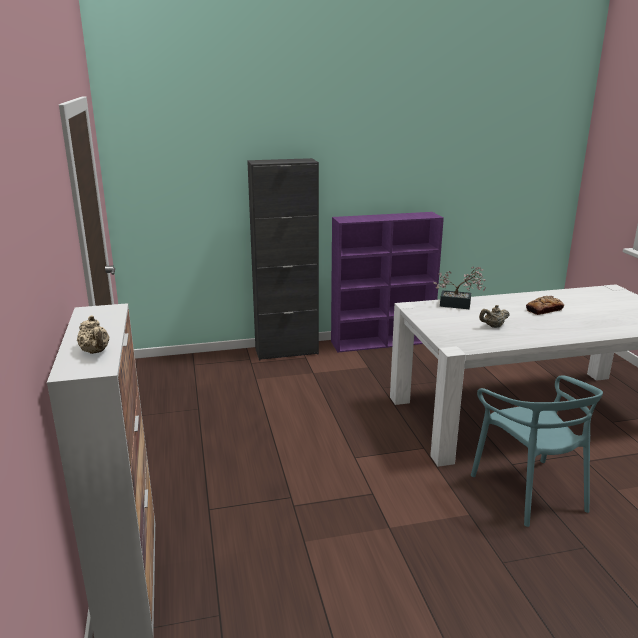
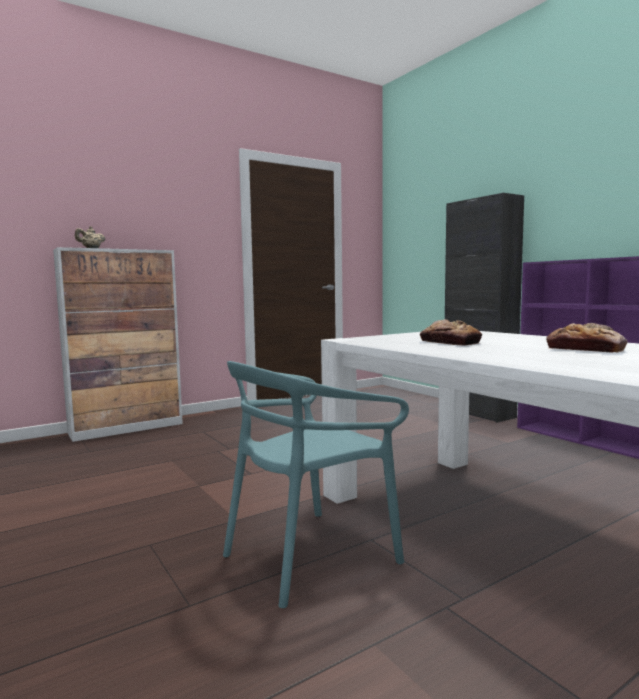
camera: 70 degrees right, 15 degrees down
potted plant [433,267,486,309] -> none
beige teapot [479,305,510,328] -> bread [420,319,482,346]

